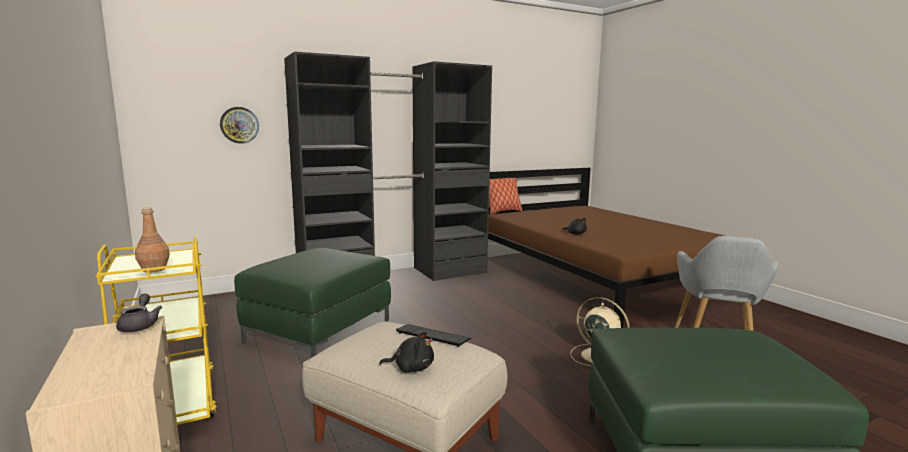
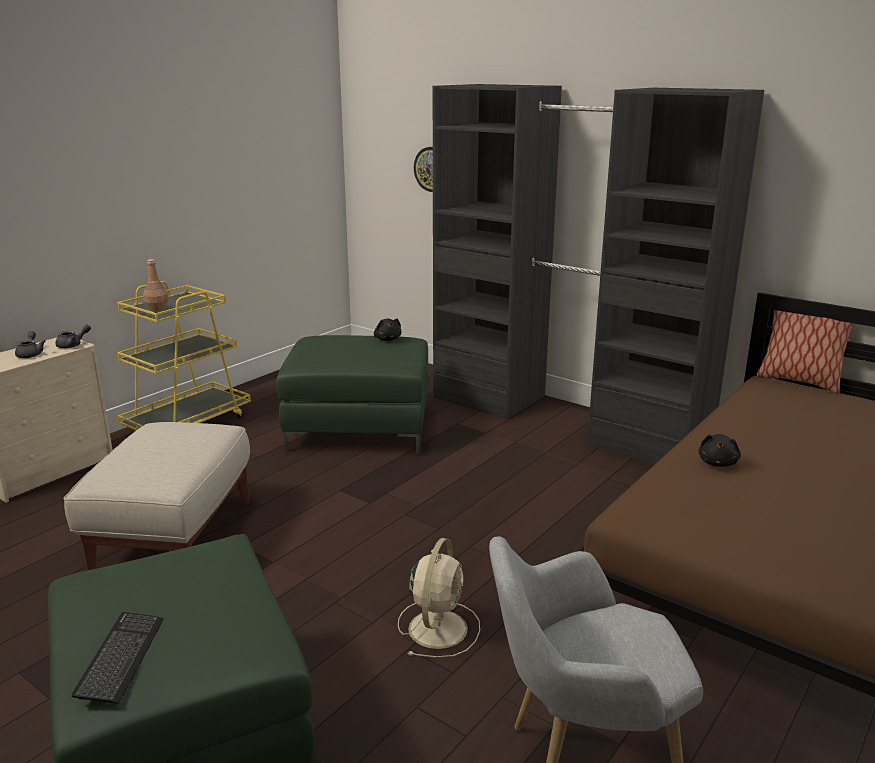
camera: 65 degrees right, 10 degrees up
black plush toy [379,332,434,373] -> black plush toy moved to [374,318,401,341]
keyboard [396,324,471,347] -> keyboard moved to [72,612,164,704]
none -> grey teapot [15,331,46,358]

